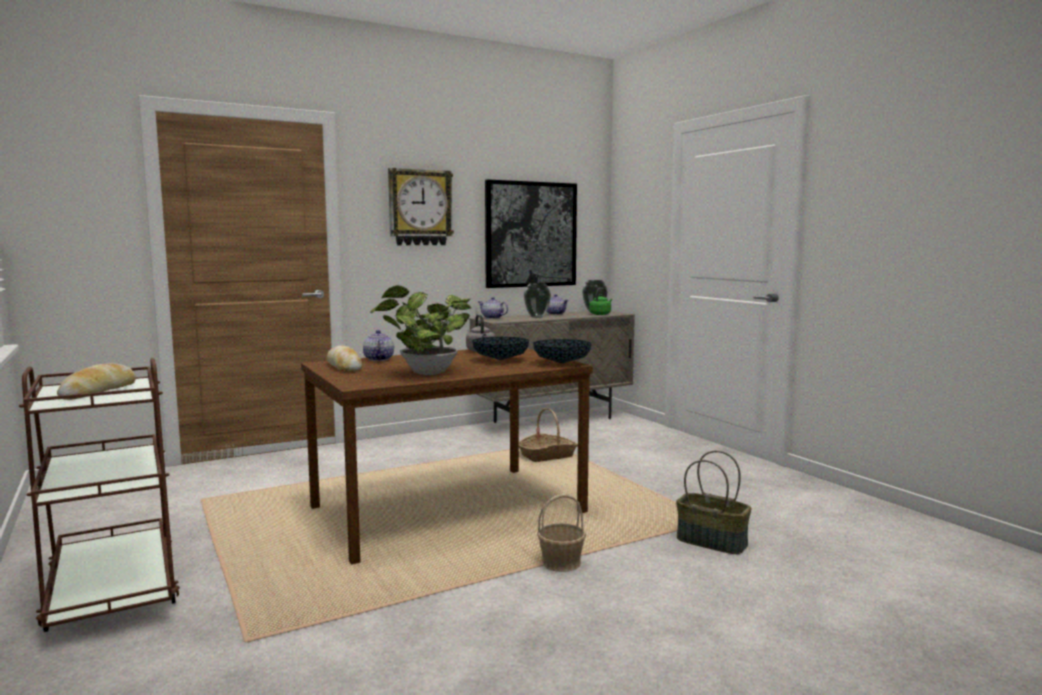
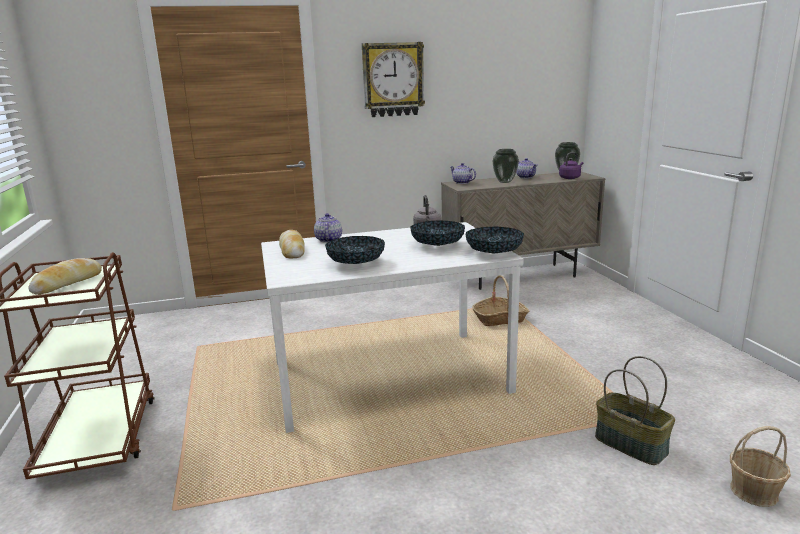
camera: 15 degrees right, 10 degrees up
brown dining table [301,348,593,565] -> white dining table [261,222,524,433]
potted plant [370,285,471,375] -> bowl [325,236,385,264]
picture [485,179,577,288] -> none
basket [537,494,586,572] -> basket moved to [730,426,791,507]
green kettle [589,288,612,315] -> purple kettle [559,152,583,179]

